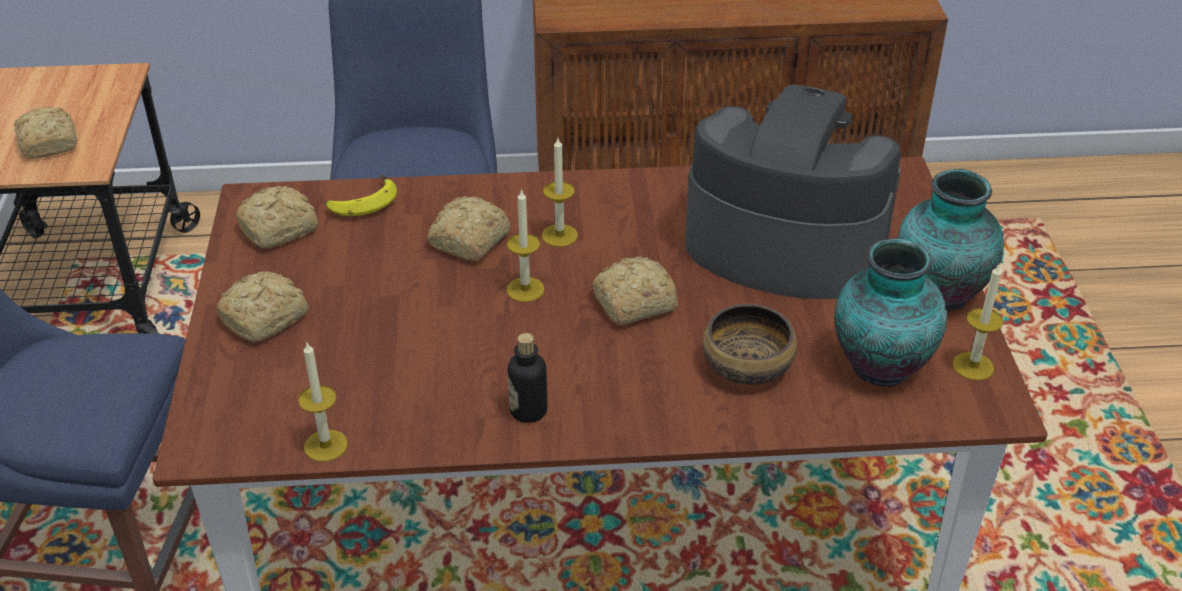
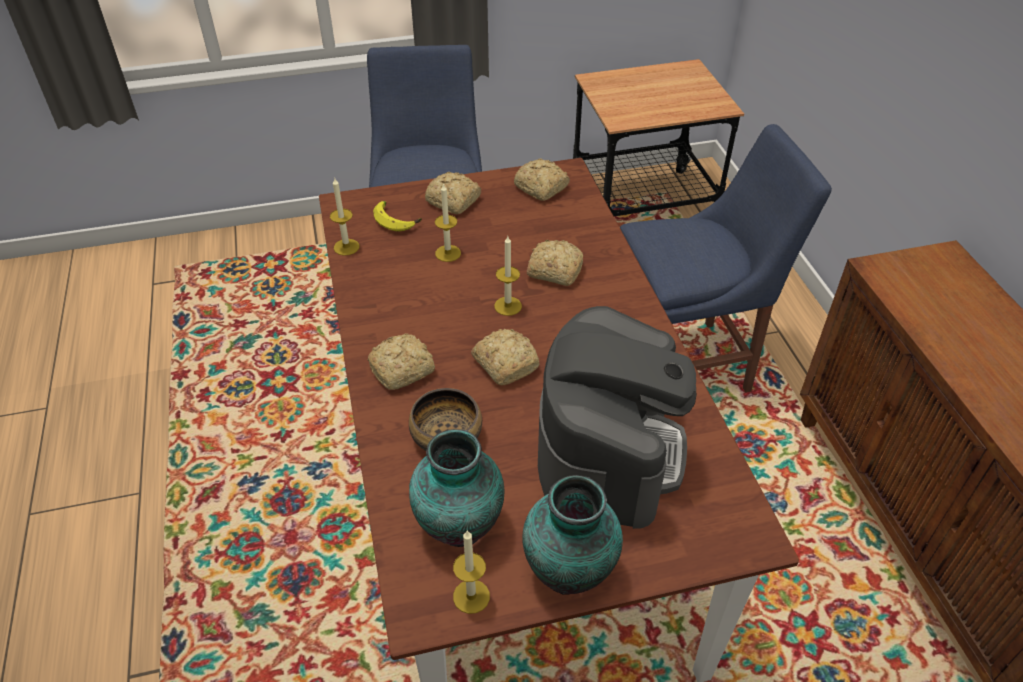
camera: 80 degrees right, 5 degrees up
bread [14,106,77,159] -> bread moved to [368,333,435,390]
banana [326,174,397,216] -> banana moved to [373,201,422,232]
bottle [507,333,547,423] -> none
candle [542,138,578,247] -> candle moved to [435,183,461,262]

